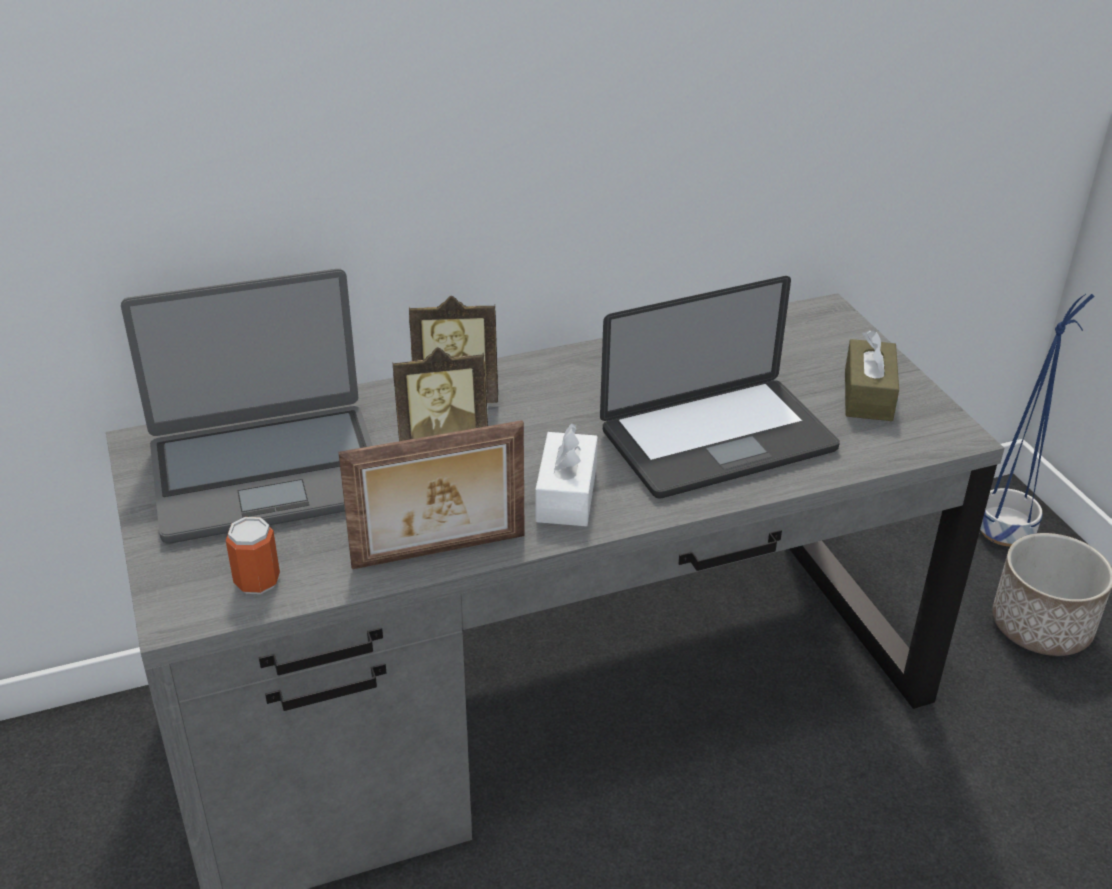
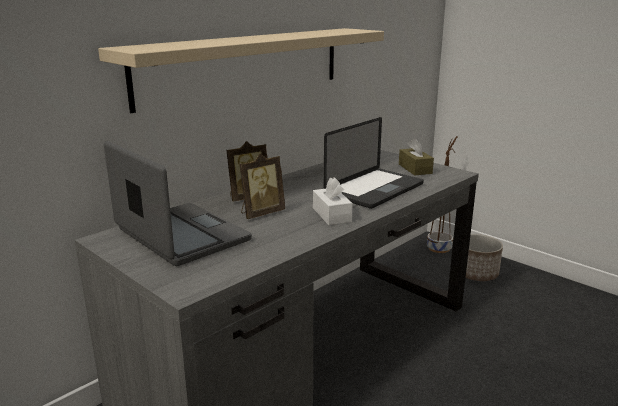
camera: 25 degrees left, 15 degrees down
laptop [121,269,373,544] -> laptop turned 90 degrees counterclockwise [104,141,252,266]
can [226,517,280,594] -> none
picture frame [338,420,525,569] -> none
blue planter [980,294,1094,547] -> brown planter [427,136,457,253]
none -> beige shelf [98,28,384,113]

